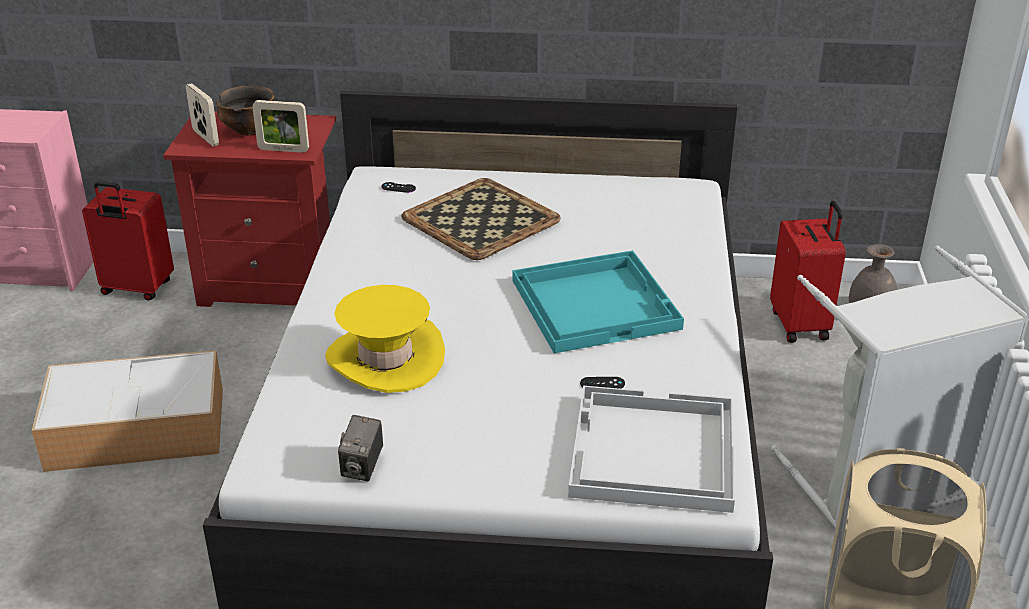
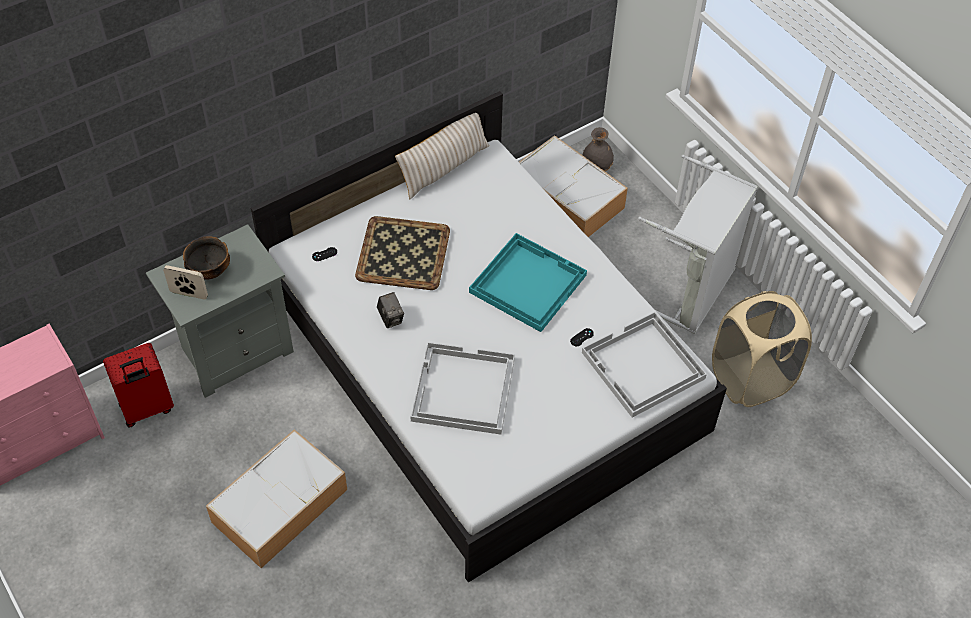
camera: 40 degrees left, 20 degrees up
red nightstand [163,111,336,307] -> grey nightstand [146,224,294,398]
picture frame [252,100,309,153] -> none
yellow hat [325,285,445,393] -> white tray [411,342,515,434]
camera [338,415,383,481] -> camera moved to [377,292,404,328]
red suitcase [770,201,846,343] -> storage box [519,135,628,237]
none -> beige pillow [395,113,489,199]

